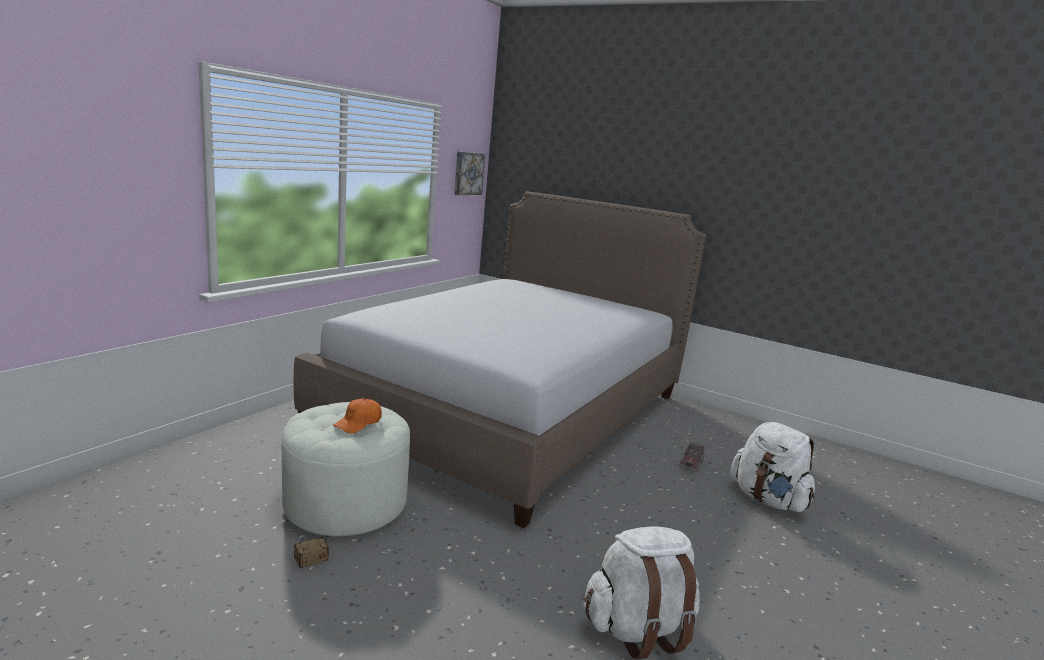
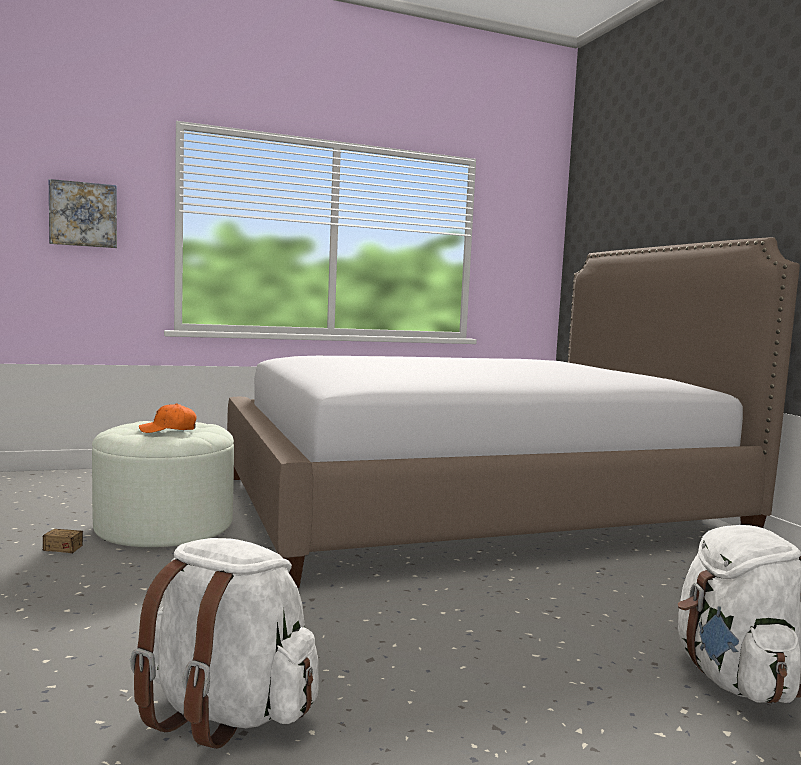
camera: 40 degrees right, 10 degrees down
picture [454,151,485,195] -> picture moved to [49,179,117,248]
toy truck [679,442,705,472] -> none

